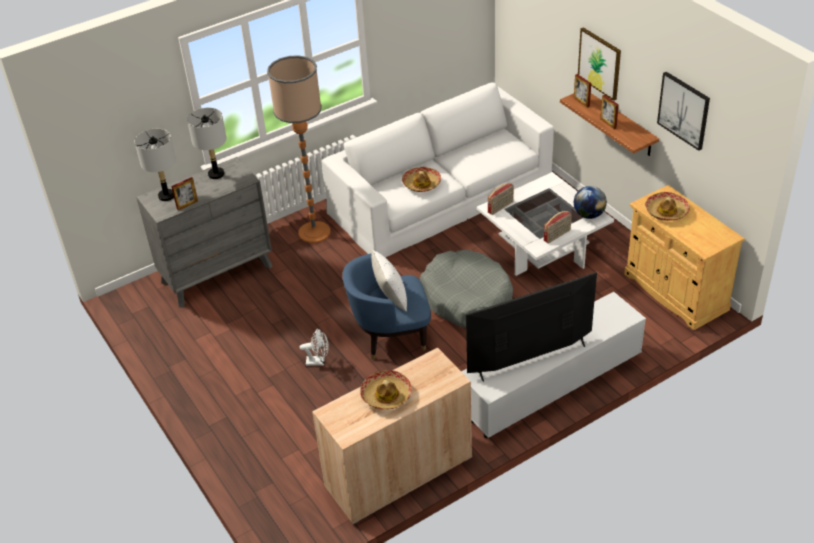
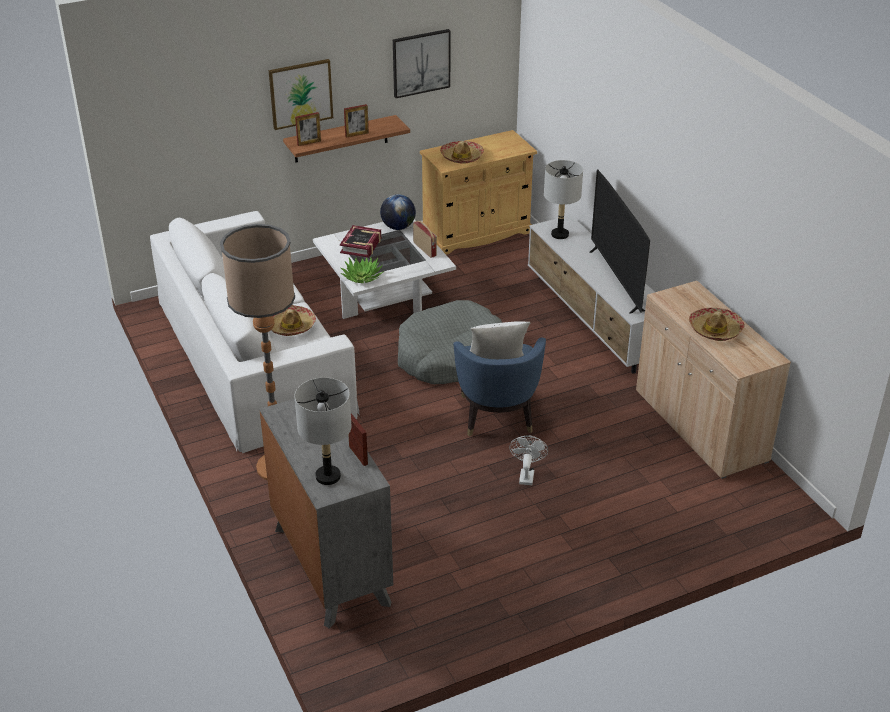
camera: 85 degrees left, 5 degrees down
grey table lamp [187,108,227,179] -> grey table lamp moved to [544,160,583,239]
radio [488,183,514,215] -> potted plant [340,257,384,283]
none -> book [340,225,381,258]

